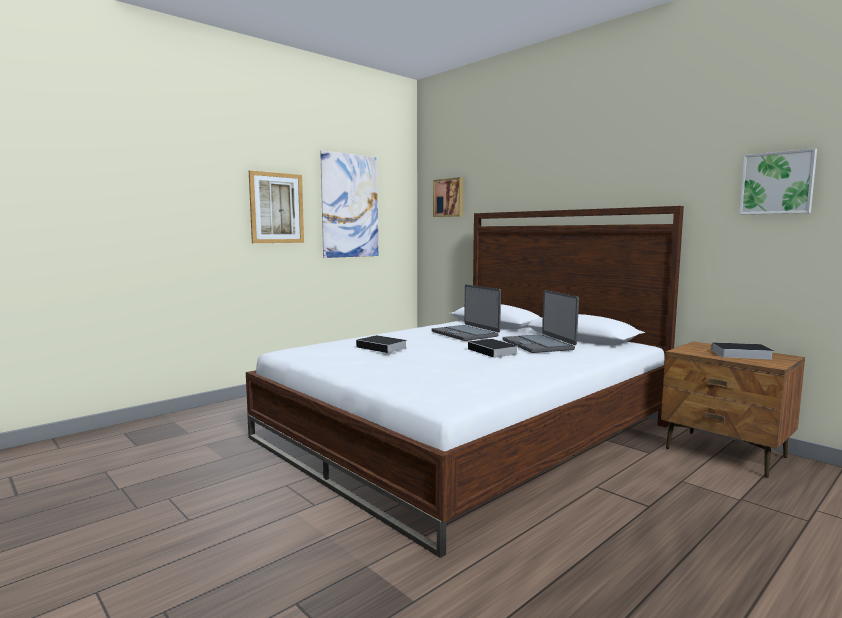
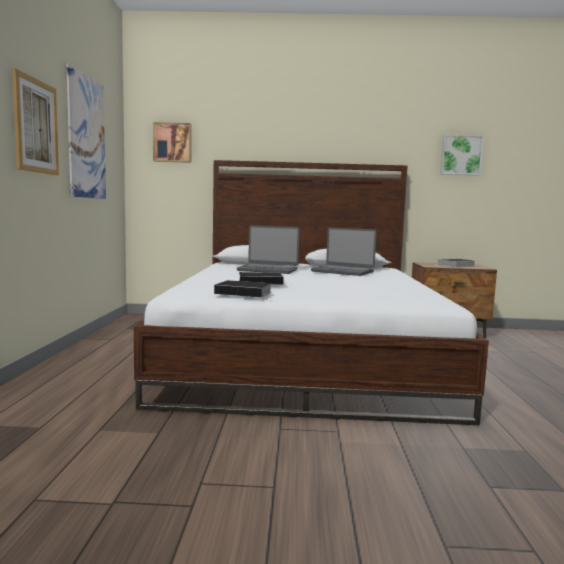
camera: 45 degrees left, 0 degrees up
book [468,339,517,359] -> book moved to [214,280,272,298]

